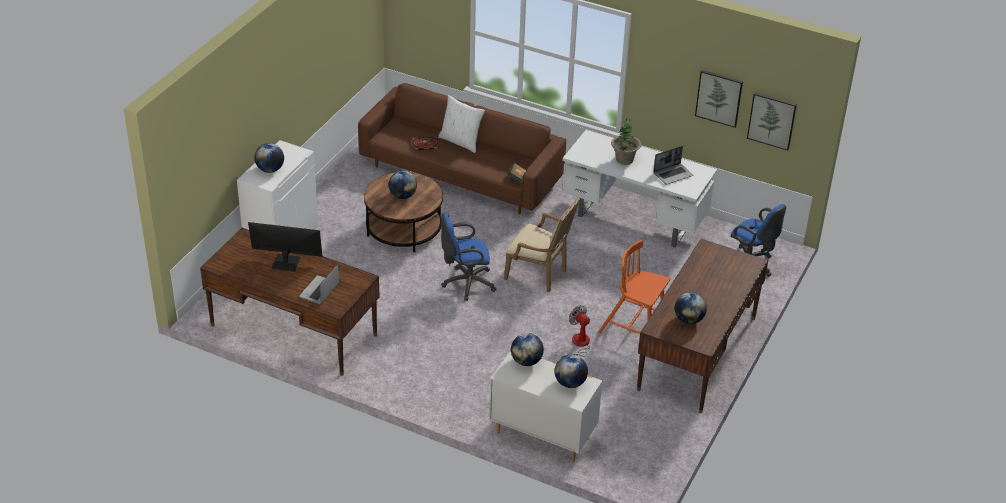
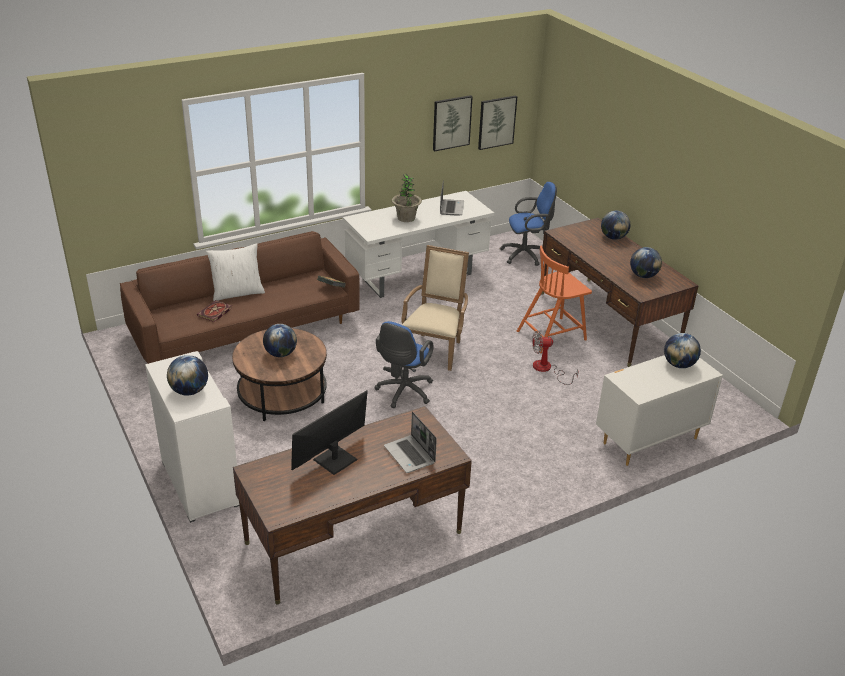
camera: 55 degrees left, 5 degrees down
beige armchair [504,197,580,292] -> beige armchair turned 45 degrees counterclockwise [401,245,469,371]
globe [511,333,544,366] -> globe moved to [601,211,630,240]

